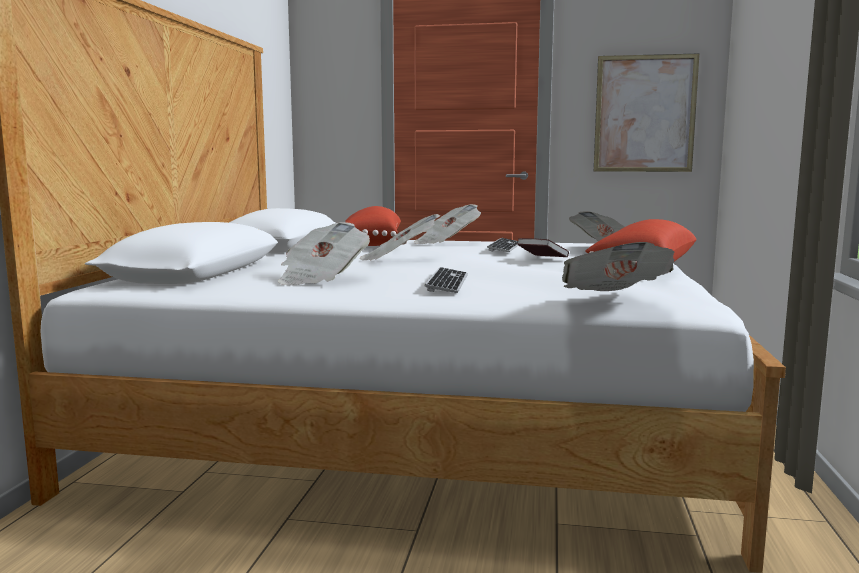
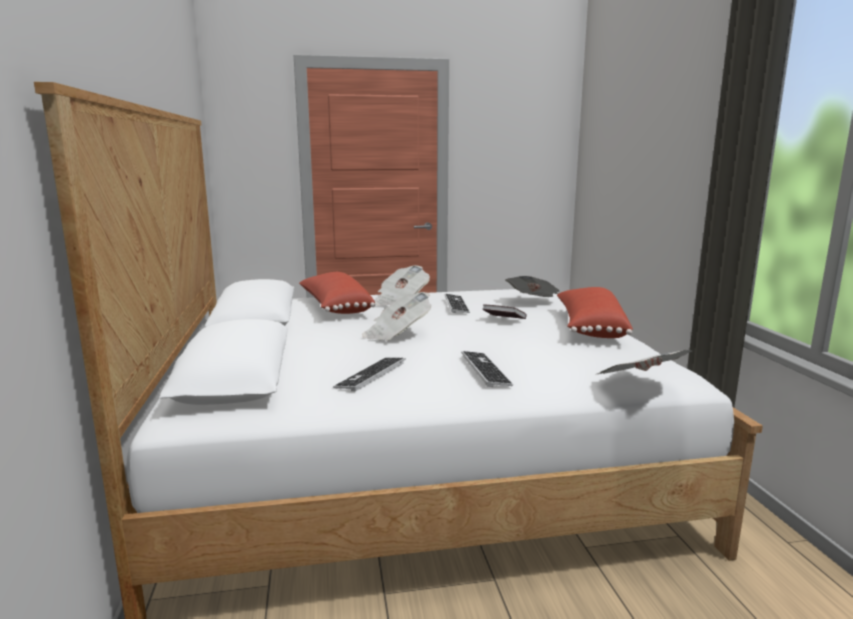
camera: 20 degrees left, 5 degrees up
newspaper [278,222,370,286] -> keyboard [333,358,406,391]
picture [594,53,699,172] -> none

